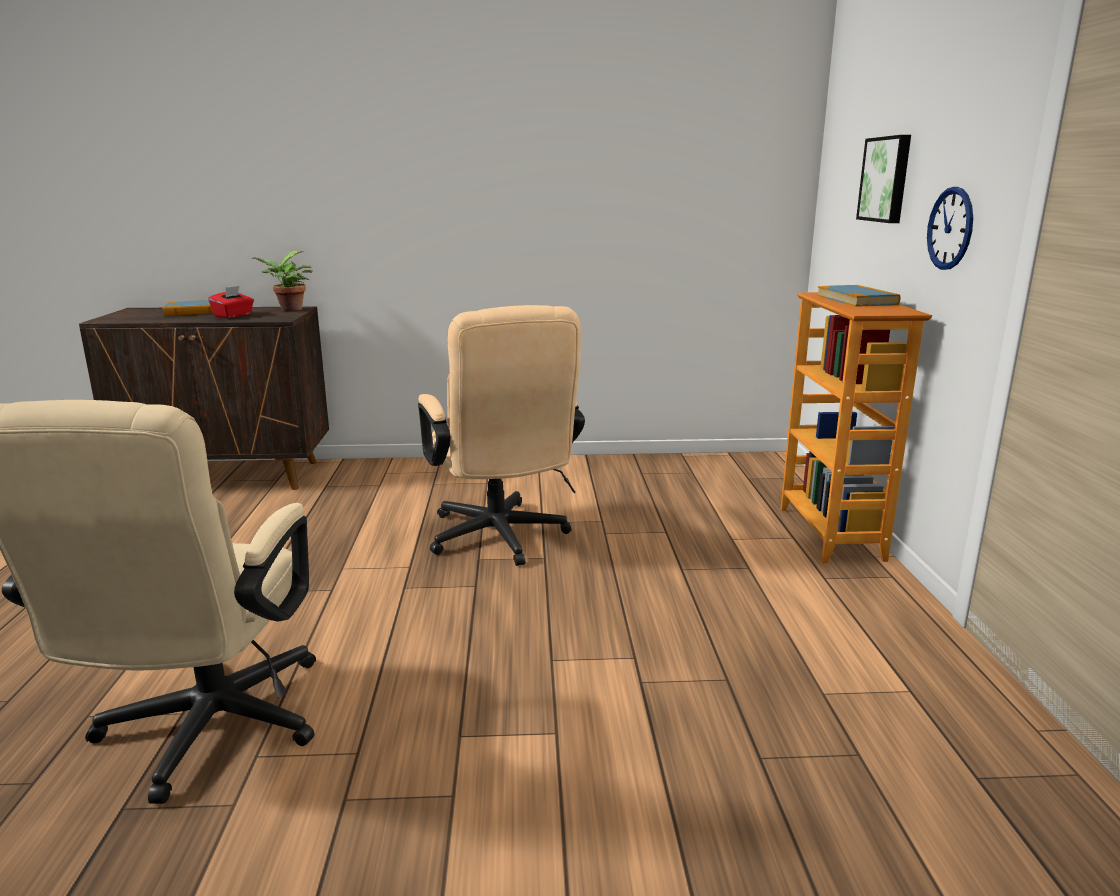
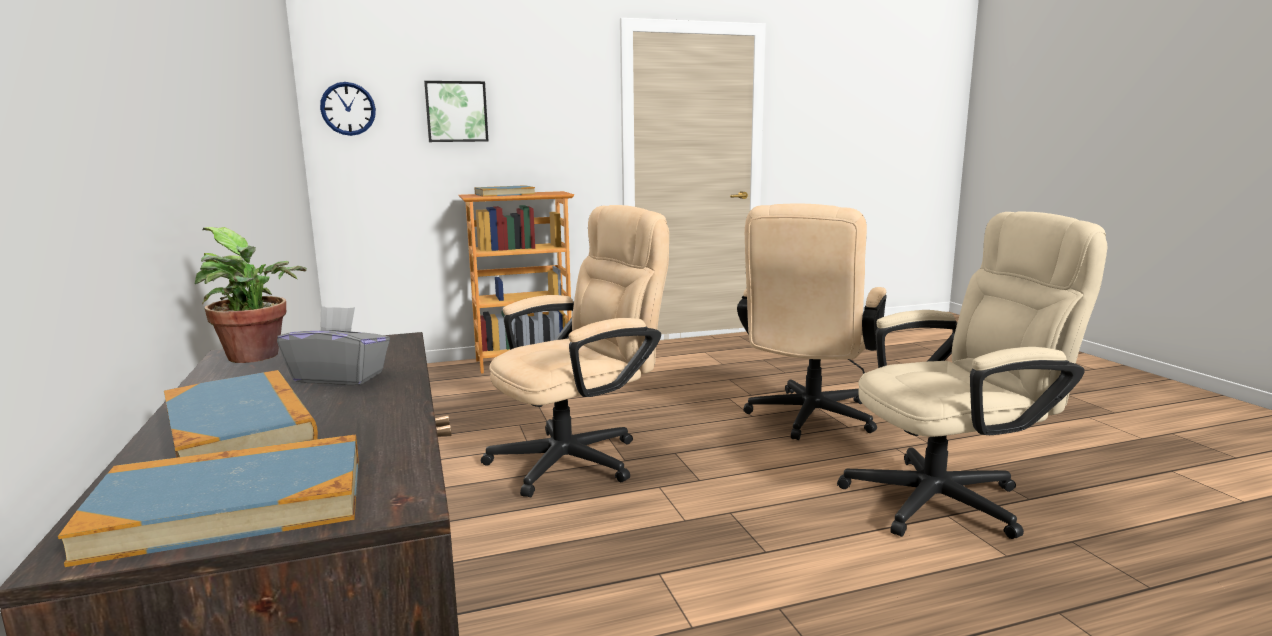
camera: 105 degrees left, 5 degrees down
red tissue box [208,286,254,318] -> grey tissue box [277,306,390,385]
wall clock [927,187,973,270] -> wall clock moved to [320,82,376,136]
none -> book [58,434,359,567]
none -> beige office chair [737,204,887,440]

